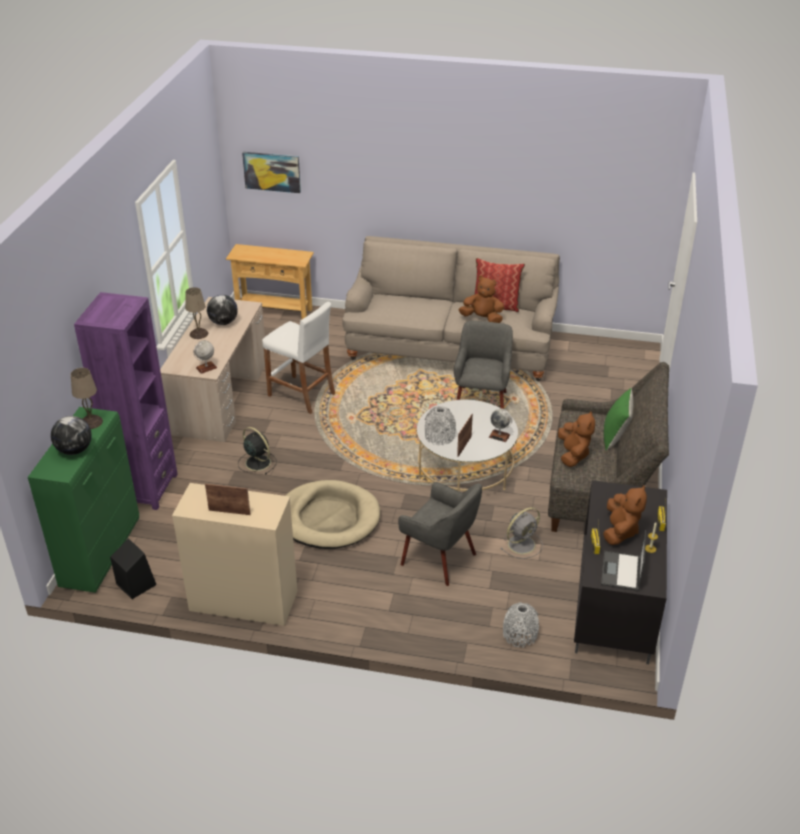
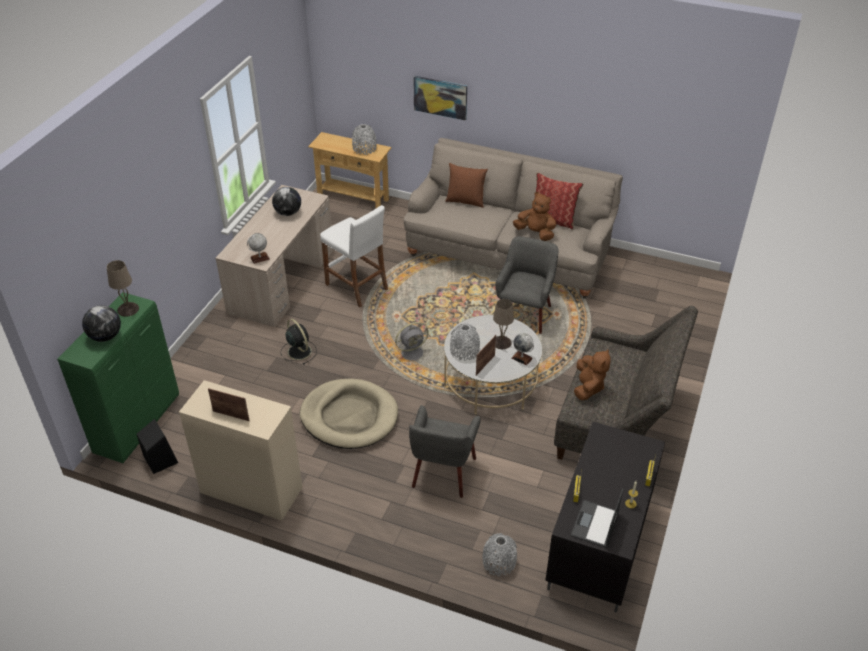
camera: 10 degrees right, 5 degrees up
purple bookcase [74,292,178,510] -> none
beige table lamp [185,287,208,339] -> beige table lamp moved to [493,299,514,349]
picture [242,152,301,193] -> picture moved to [413,76,467,121]
grey armchair [398,482,482,586] -> grey armchair turned 60 degrees clockwise [409,405,481,498]
grey fan [500,507,543,559] -> grey fan moved to [393,322,429,365]
brown plush toy [603,486,647,545] -> none
green pillow [604,388,634,451] -> none
none -> grey vase [352,124,376,155]
none -> brown pillow [445,163,488,208]

